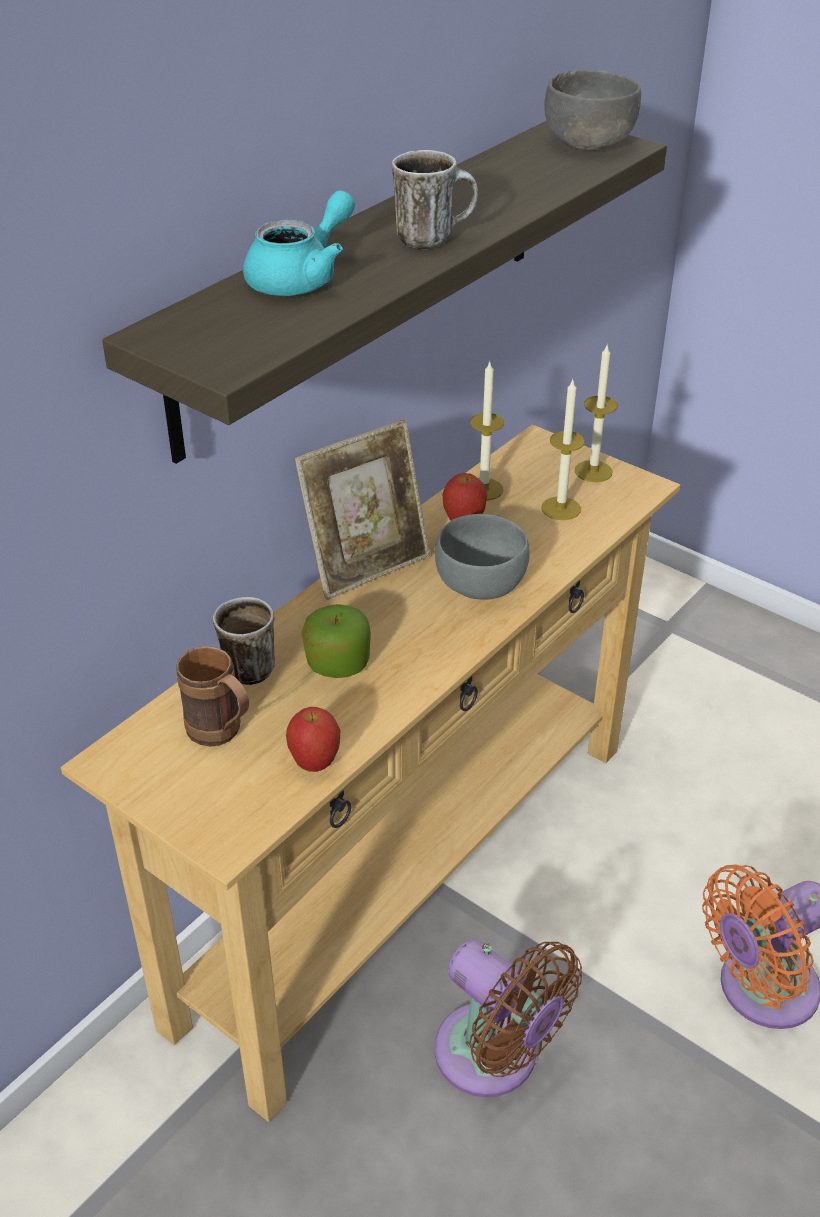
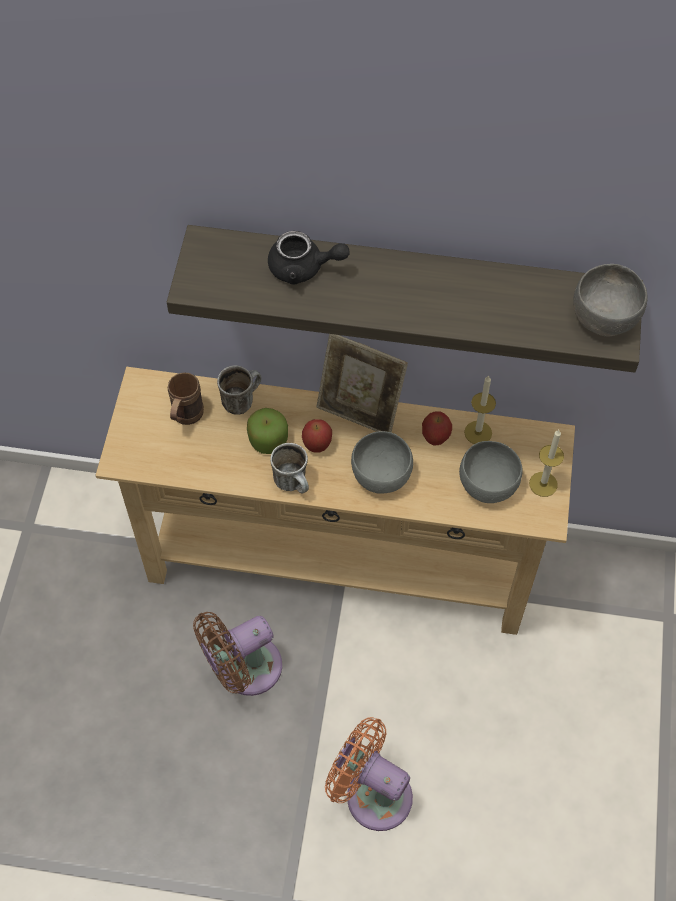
camera: 60 degrees right, 20 degrees up
turquoise teapot [243,190,355,296] -> black teapot [268,231,350,284]
apple [286,707,340,772] -> apple moved to [302,419,332,453]
mug [392,150,478,250] -> mug moved to [270,443,309,494]
brown fan [434,939,582,1097] -> brown fan turned 45 degrees clockwise [193,612,282,696]
candle [541,380,585,520] -> grey bowl [459,441,523,503]

